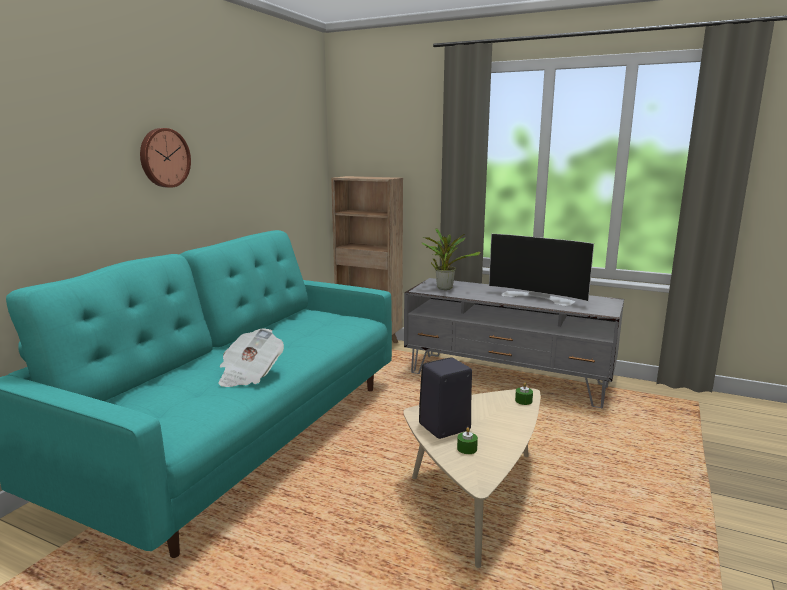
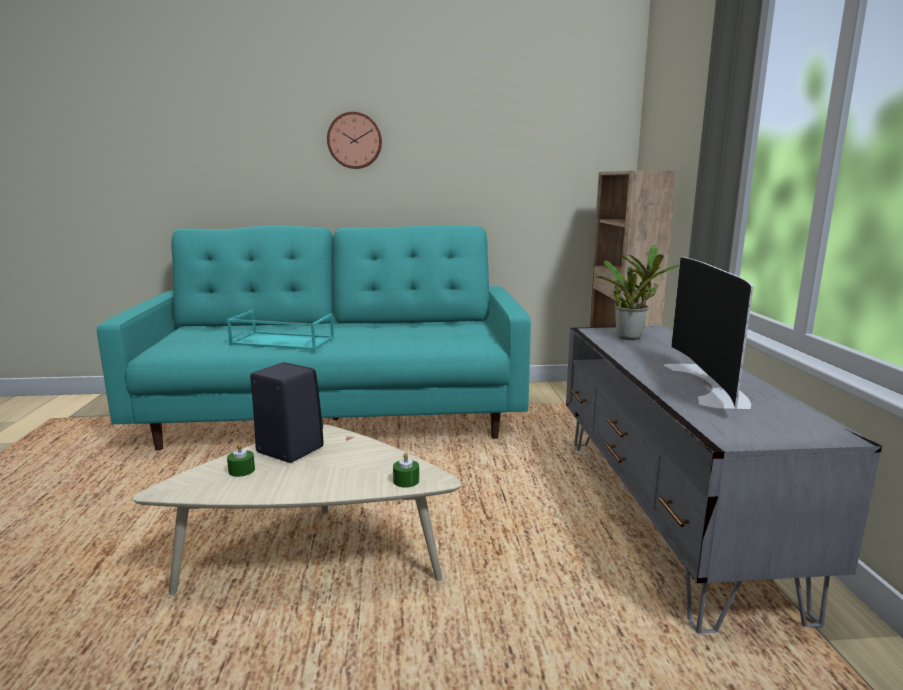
camera: 60 degrees right, 0 degrees up
newspaper [219,328,284,387] -> turquoise tray [227,310,334,350]

